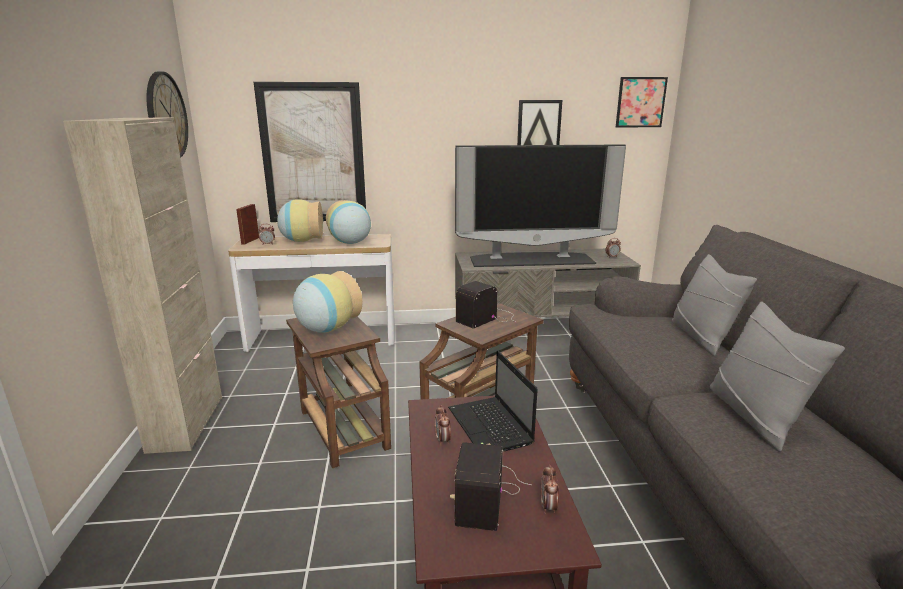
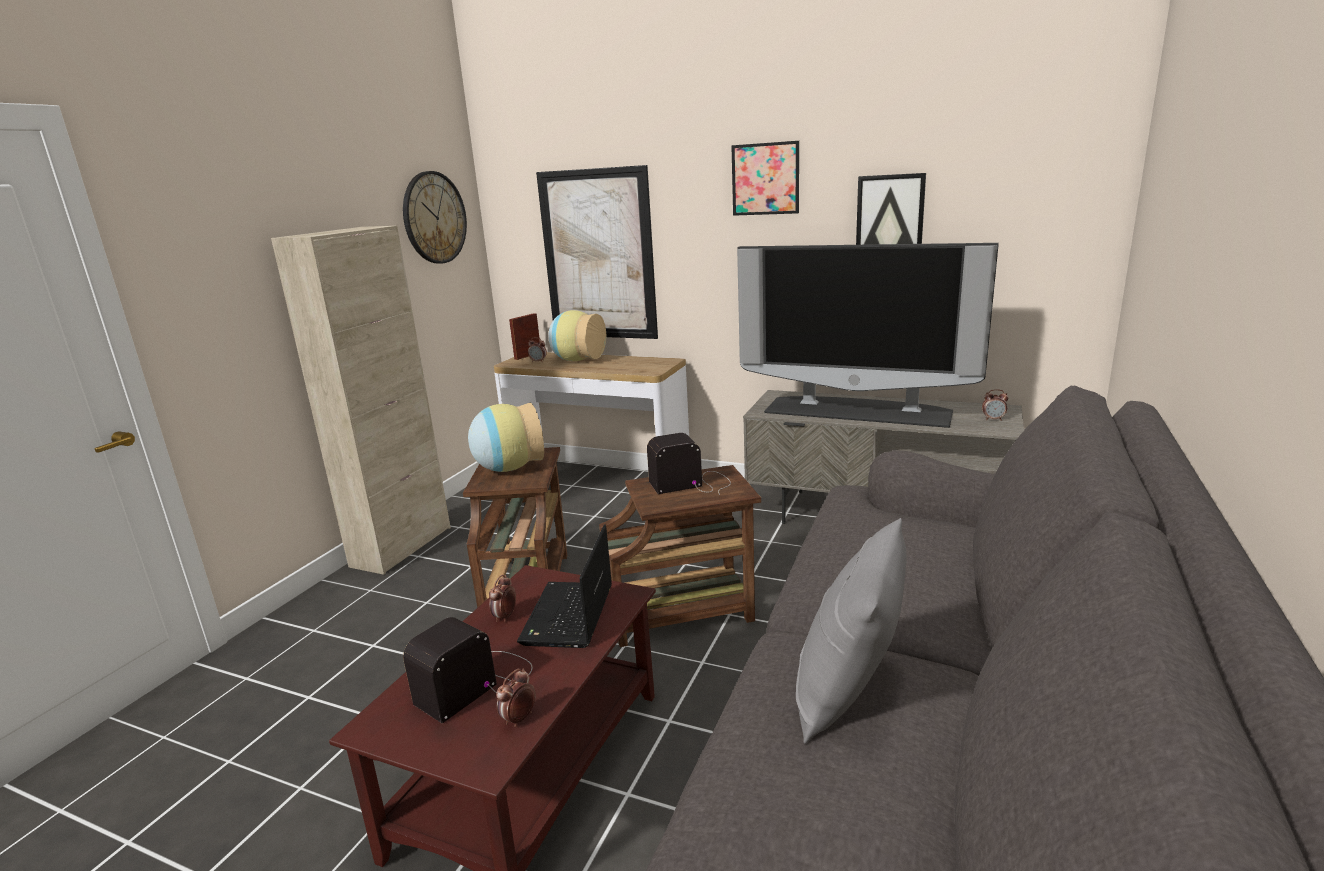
camera: 30 degrees right, 0 degrees up
vase [326,200,371,244] -> none
picture [616,77,668,127] -> picture moved to [731,141,799,216]
grey pillow [672,254,757,356] -> none

